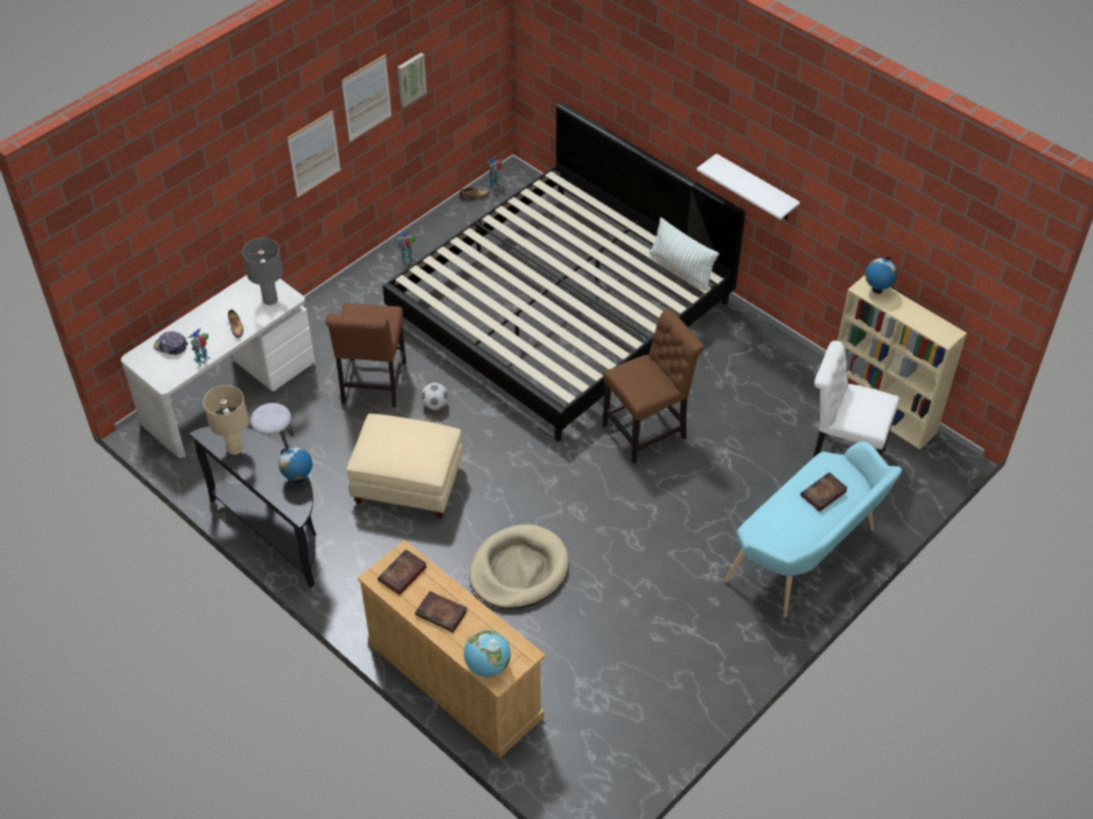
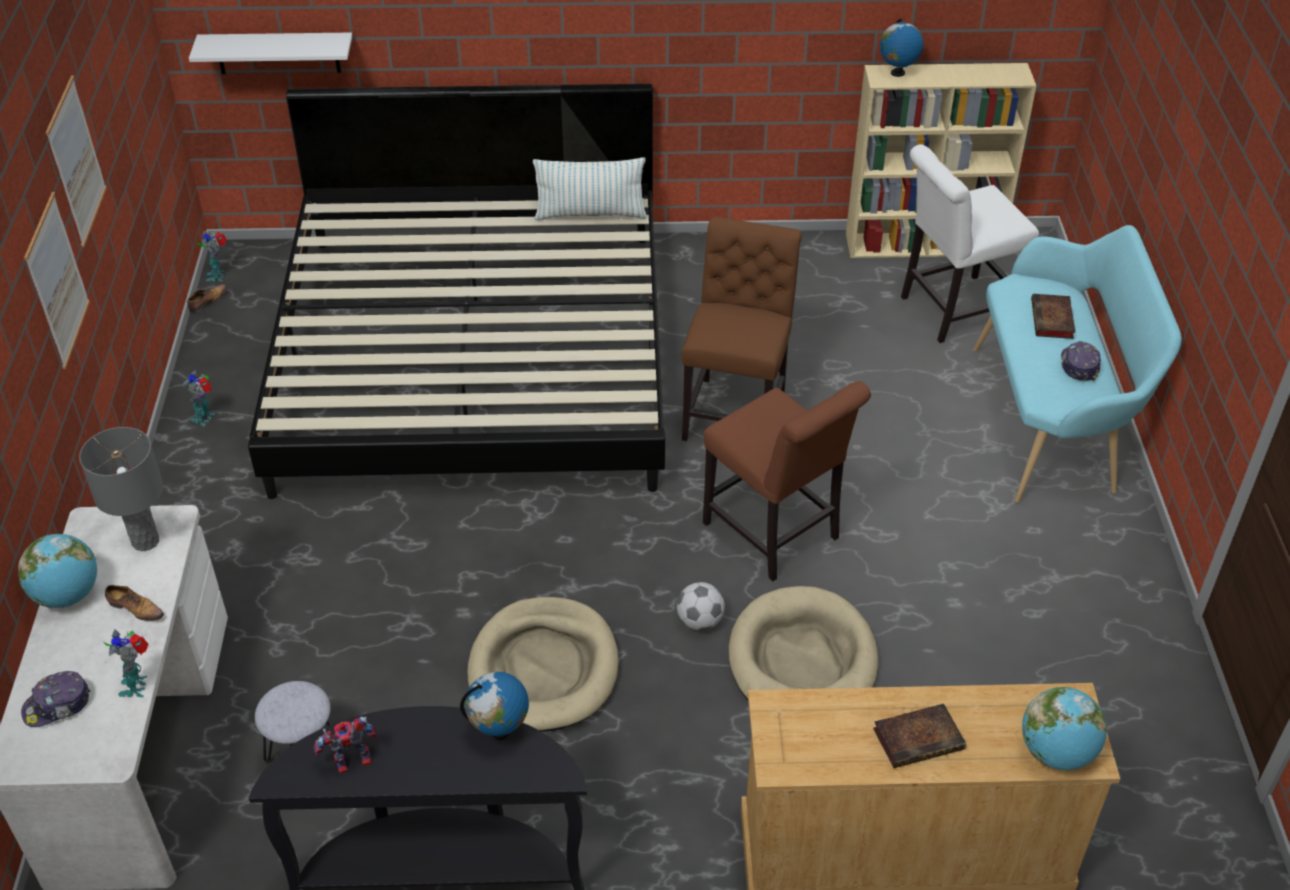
camera: 45 degrees left, 5 degrees down
beige table lamp [203,385,248,455] -> toy robot [314,716,378,774]
brown chair [326,303,406,408] -> brown chair moved to [703,381,871,581]
beige ottoman [347,414,463,519] -> beige dog bed [468,597,619,732]
book [378,550,427,595] -> none
picture [398,53,427,107] -> none
football [421,383,449,410] -> football moved to [677,582,725,630]
white shelf [697,153,800,220] -> white shelf moved to [189,33,352,74]
none -> globe [18,534,97,608]
none -> cap [1061,341,1101,381]

